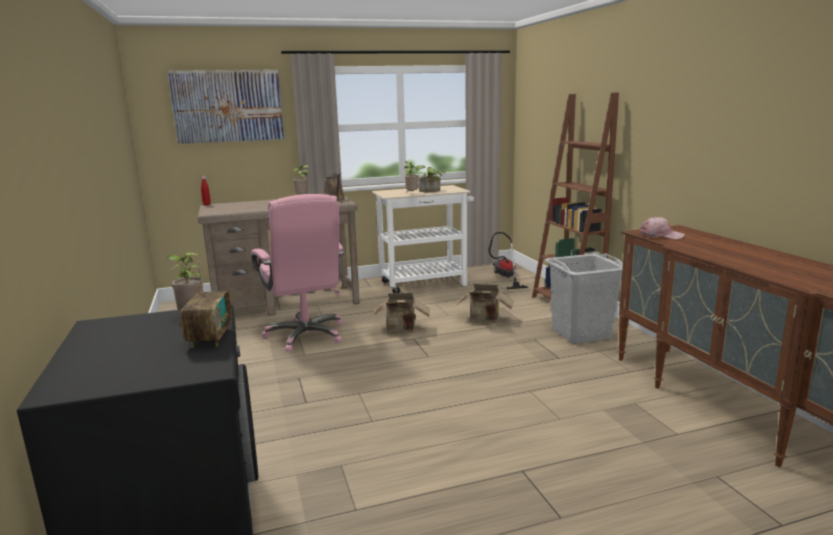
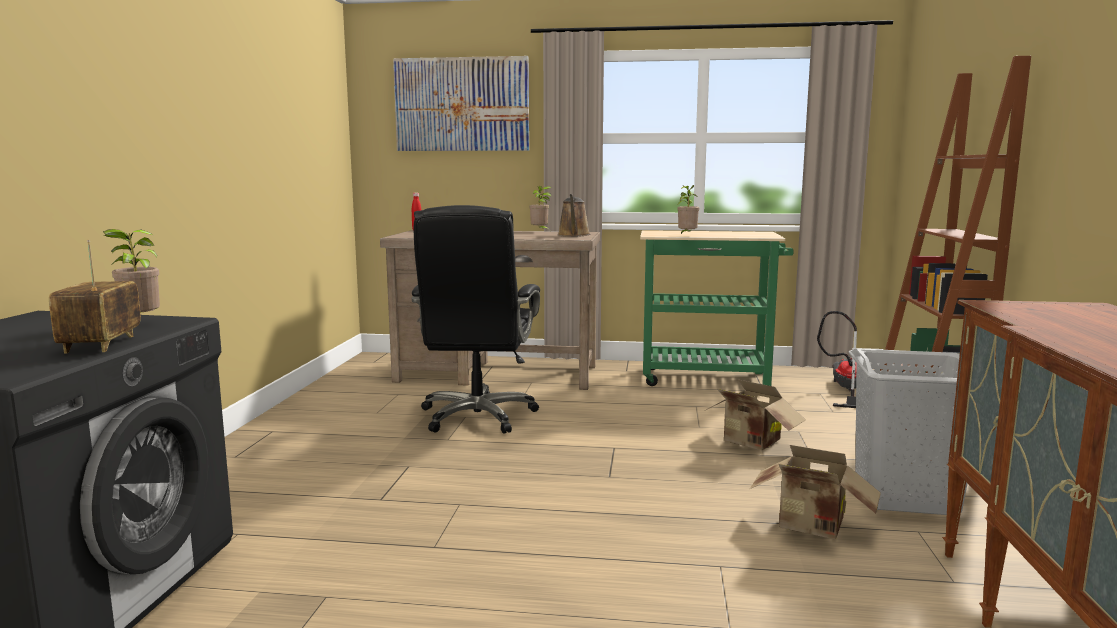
camera: 25 degrees right, 5 degrees down
radio [180,261,232,348] -> radio turned 150 degrees clockwise [49,240,141,354]
pink office chair [251,194,344,352] -> black office chair [412,205,540,434]
white cart [372,185,474,293] -> green cart [640,230,794,386]
cardboard box [372,293,429,333] -> cardboard box moved to [750,445,881,539]
potted plant [415,165,446,192] -> none
pink cap [639,217,685,239] -> none

